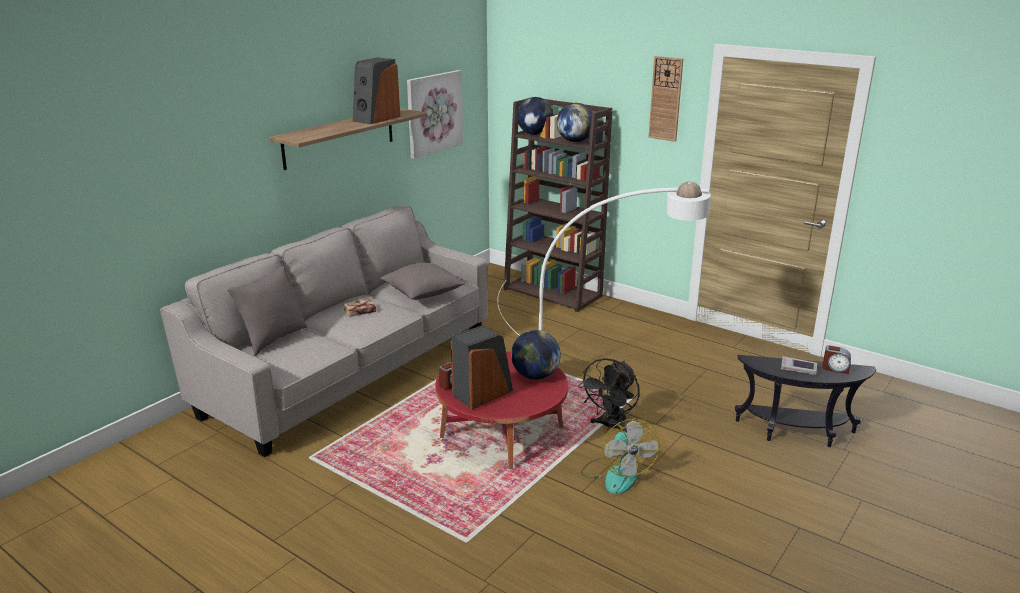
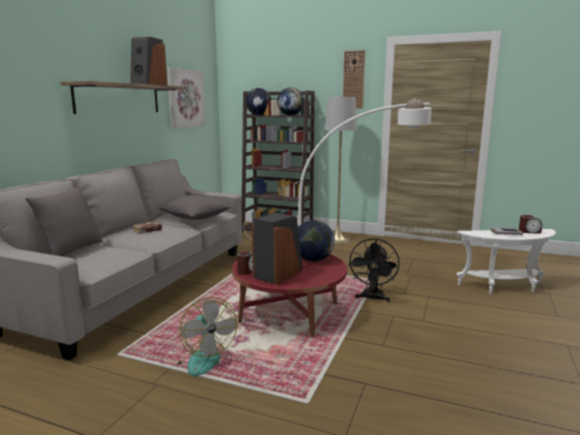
camera: 15 degrees left, 10 degrees down
fan [581,419,659,494] -> fan moved to [176,297,237,377]
black side table [735,355,876,447] -> white side table [456,229,556,294]
none -> grey floor lamp [325,96,357,244]

